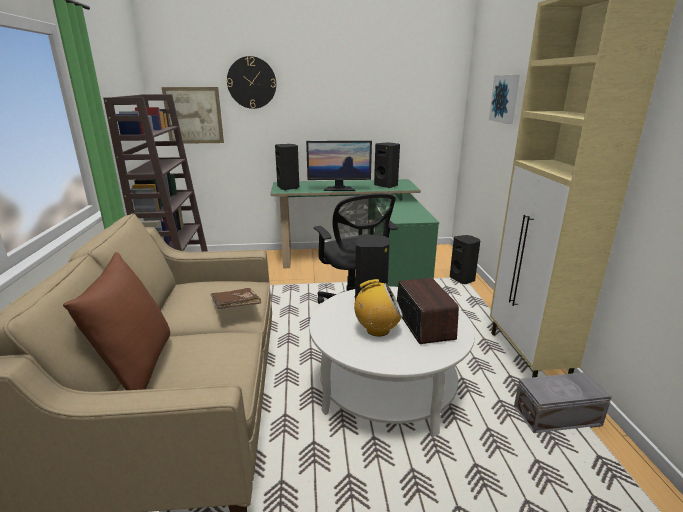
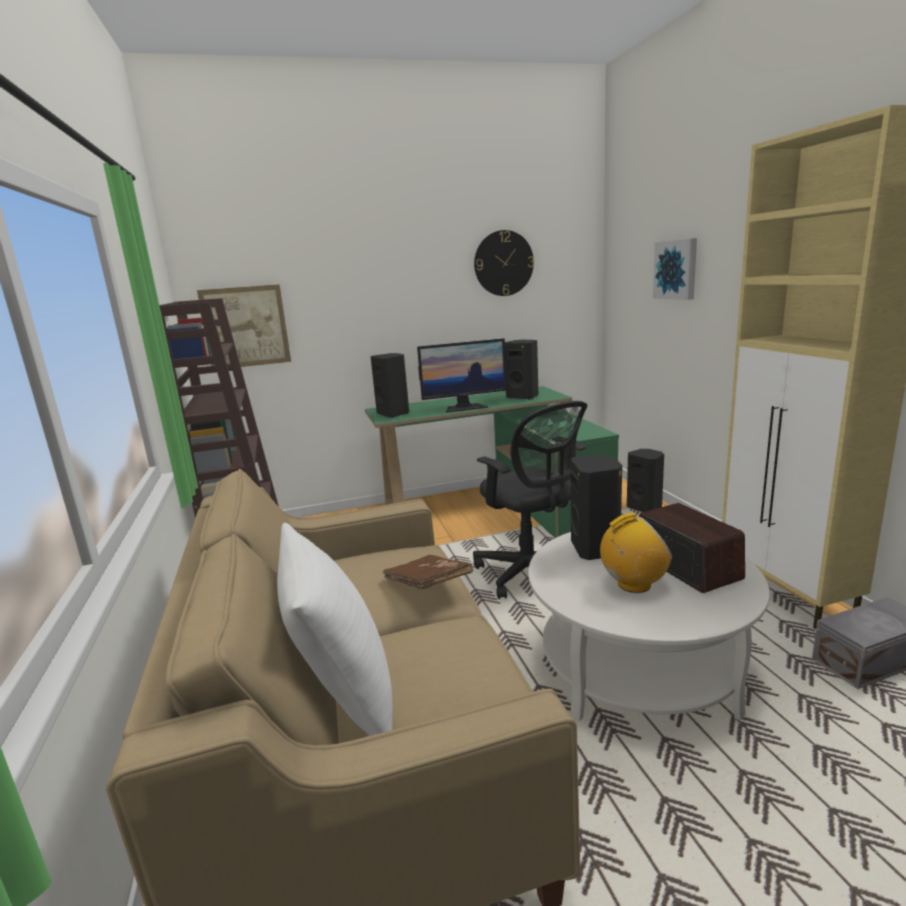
camera: 10 degrees left, 5 degrees down
brown pillow [63,252,170,390] -> white pillow [277,523,393,736]
wall clock [227,56,276,109] -> wall clock moved to [474,230,534,296]

